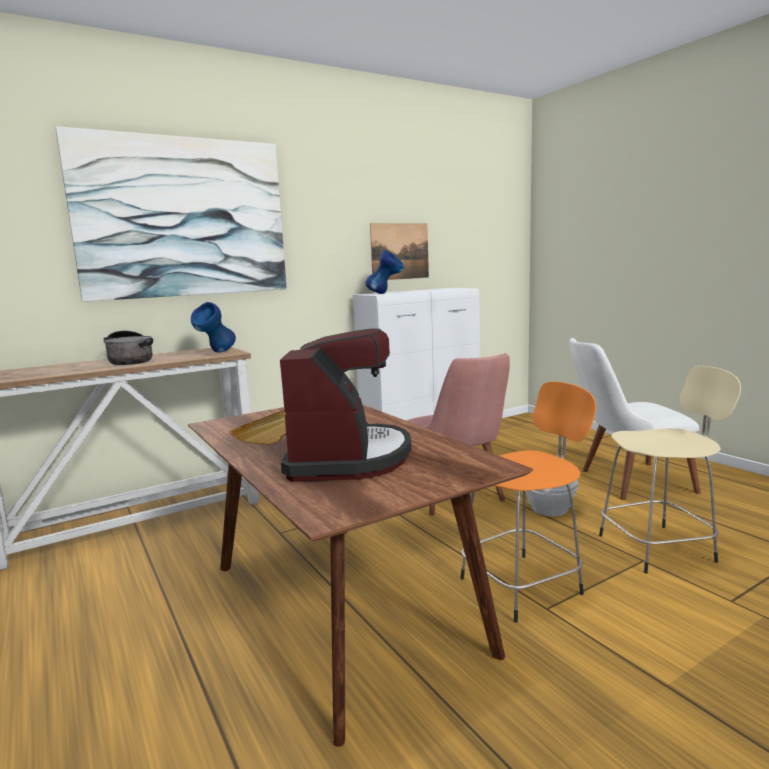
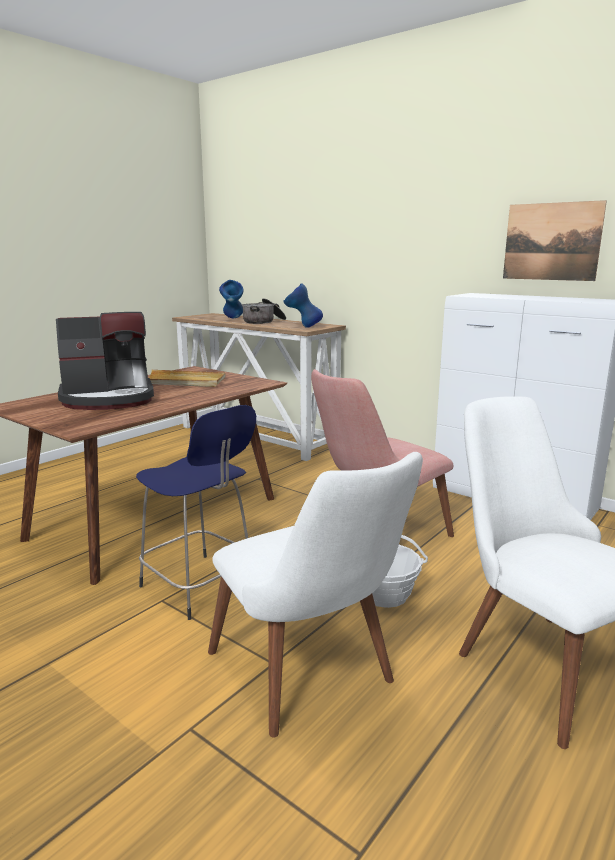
camera: 70 degrees right, 5 degrees up
picture [56,126,287,302] -> none
blue vase [365,250,404,294] -> blue vase moved to [219,280,244,318]
orange stool [460,382,596,623] -> blue stool [136,405,256,620]
beige stool [599,366,741,574] -> white chair [208,452,423,738]

